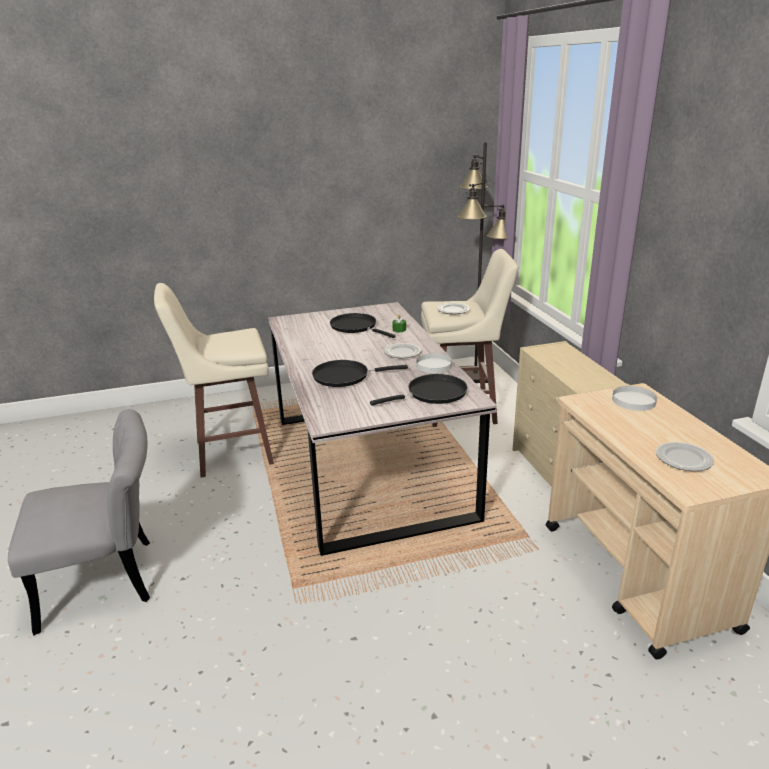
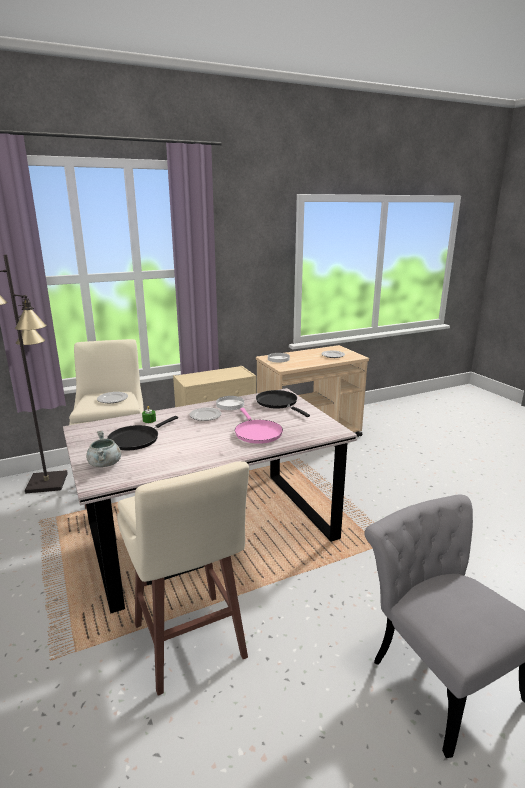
camera: 100 degrees left, 5 degrees down
black frying pan [312,360,408,387] -> pink frying pan [235,408,283,444]
none -> grey cooking pot [86,431,122,467]

